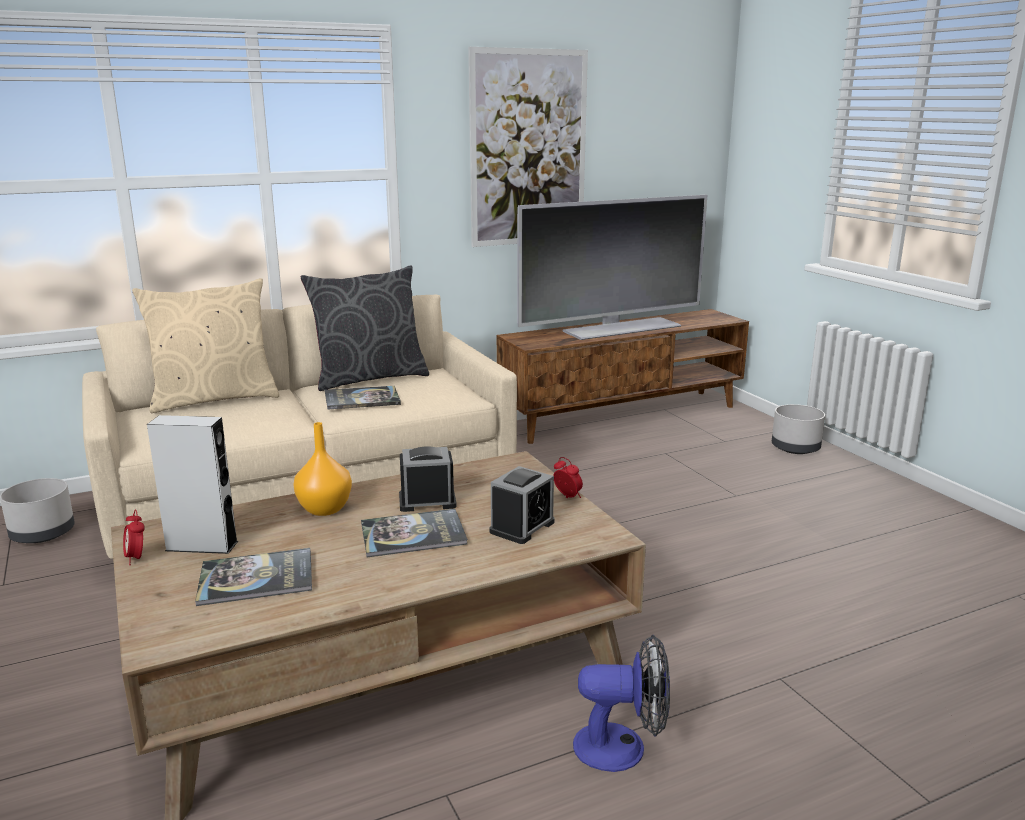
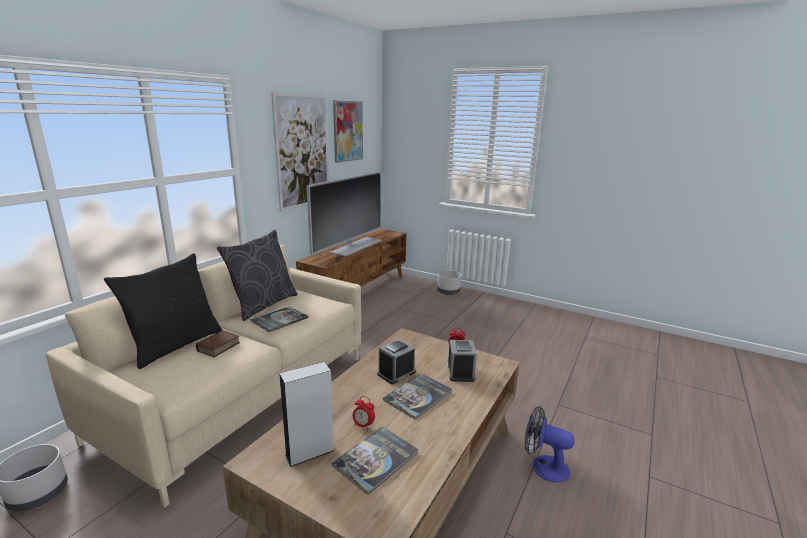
camera: 35 degrees left, 0 degrees up
alarm clock [123,509,145,565] -> alarm clock moved to [353,396,375,431]
beige pillow [132,278,279,413] -> black pillow [104,253,222,369]
orange vase [293,422,352,516] -> none
fan [573,635,670,772] -> fan turned 120 degrees counterclockwise [525,406,575,483]
none -> book [196,330,240,357]
none -> picture [333,100,363,163]

